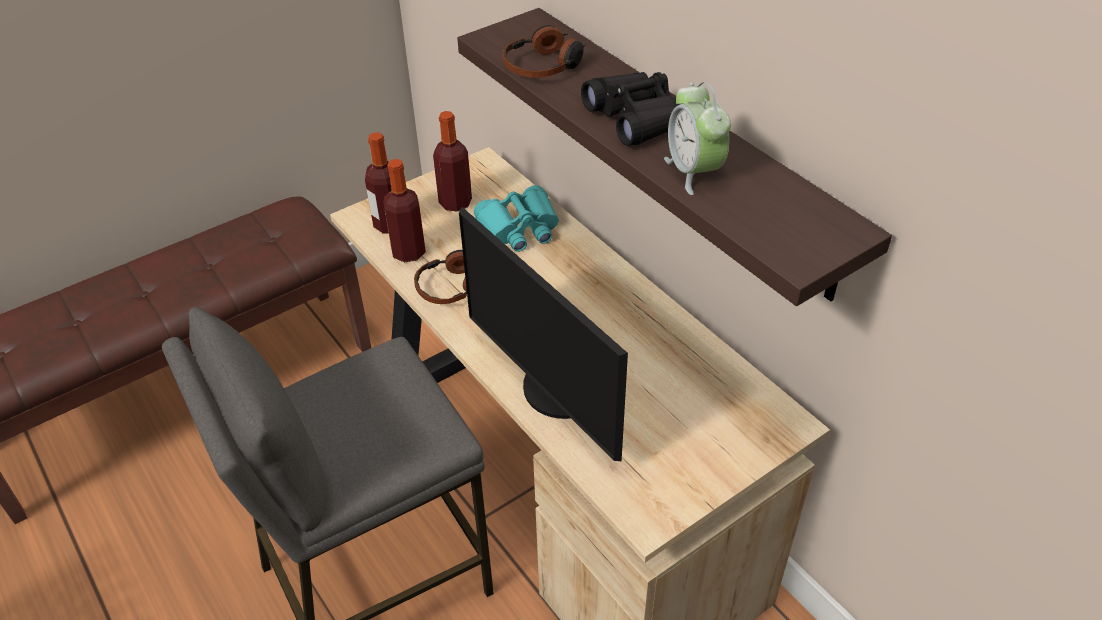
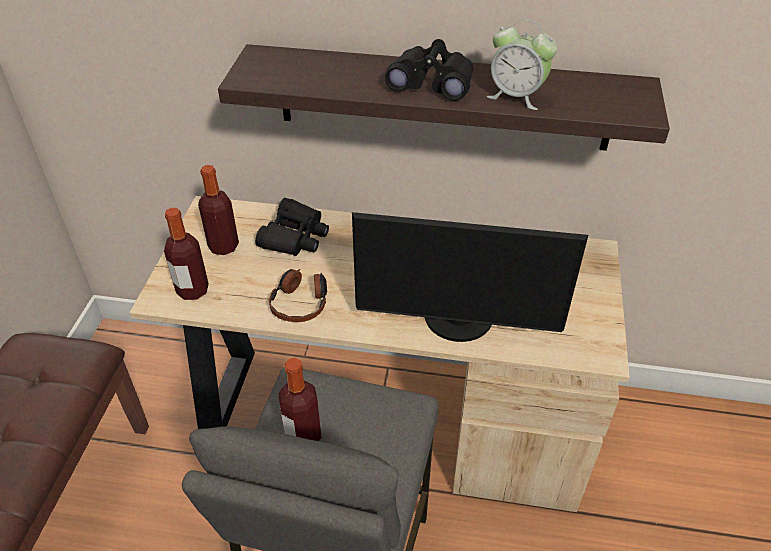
camera: 45 degrees left, 0 degrees up
bottle [383,159,426,262] -> bottle moved to [278,358,322,441]
turquoise binoculars [474,185,559,252] -> black binoculars [255,198,329,256]
headphones [502,25,586,78] -> none

